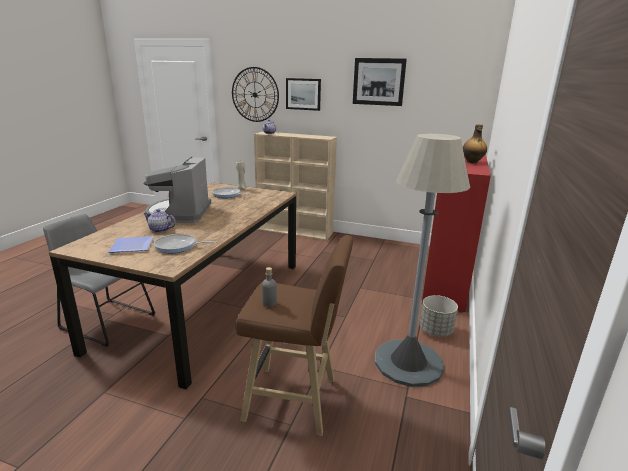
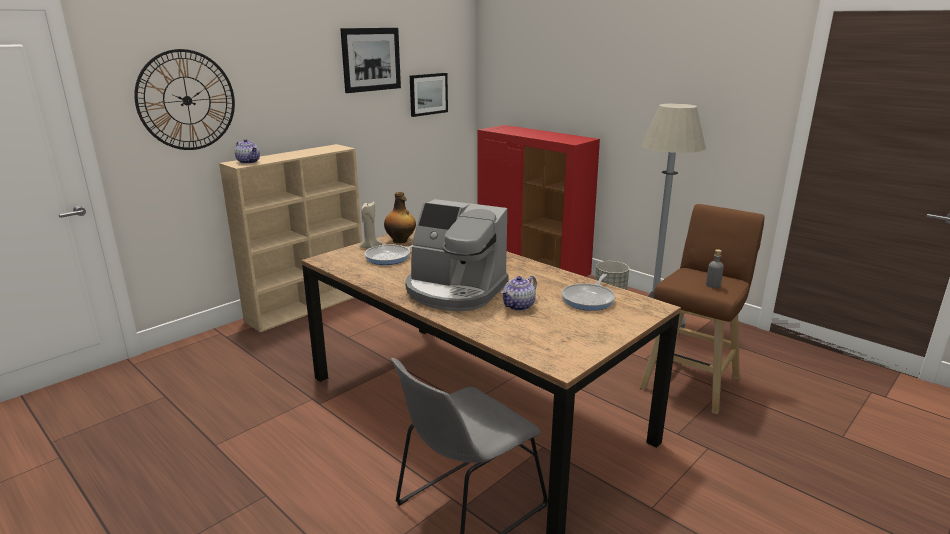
camera: 65 degrees left, 0 degrees up
plate [108,236,154,253] -> none
picture [286,78,321,111] -> picture moved to [410,73,448,117]
bottle [463,124,487,164] -> bottle moved to [384,192,416,244]

